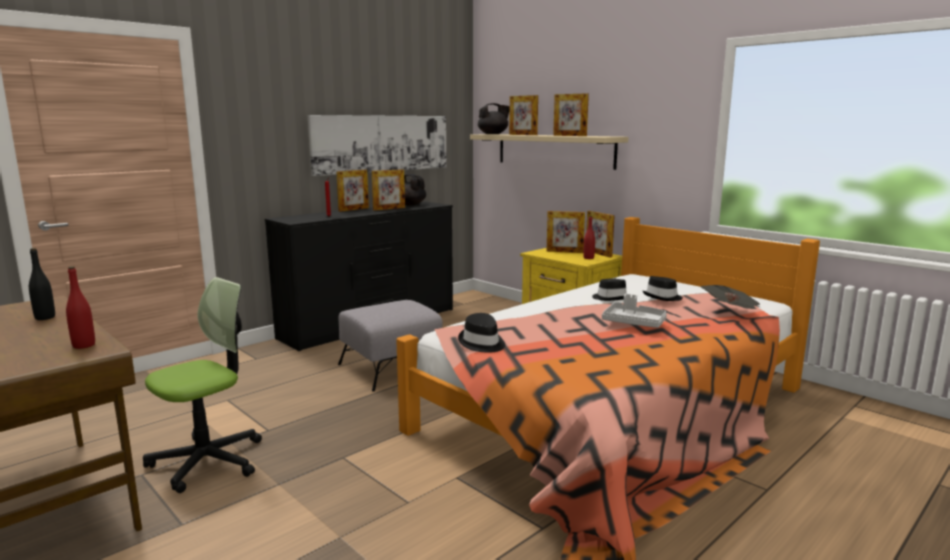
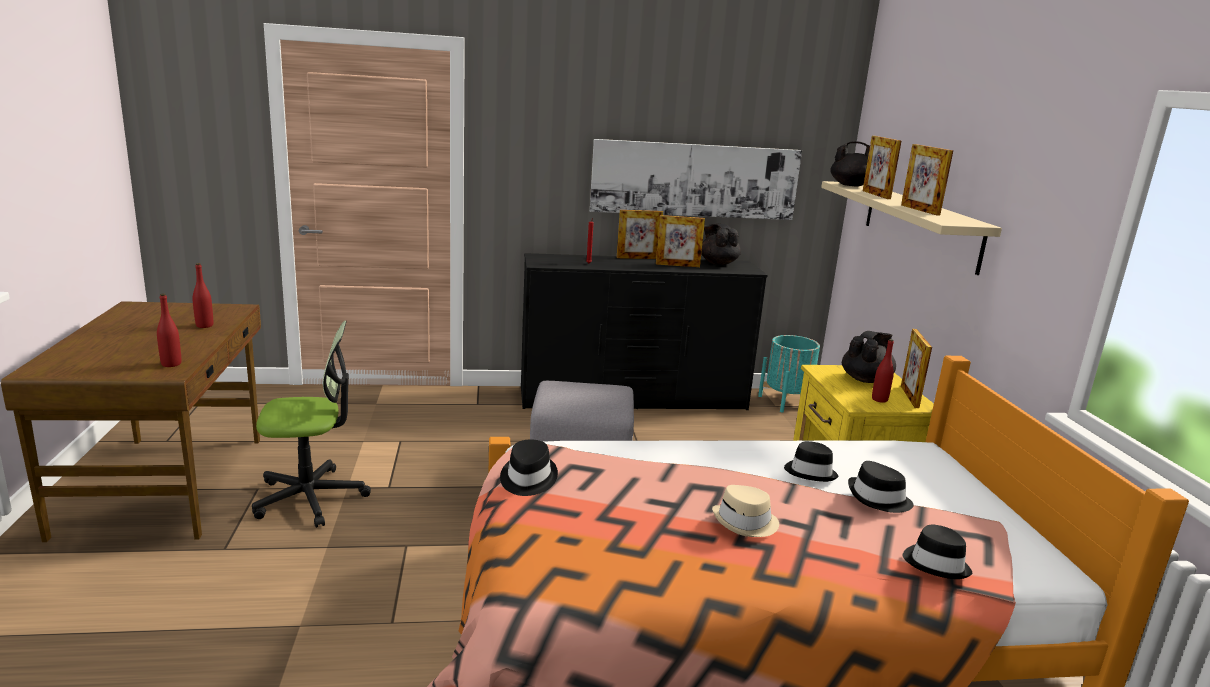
camera: 35 degrees right, 5 degrees up
black bottle [29,248,55,320] -> red bottle [193,263,213,328]
picture frame [546,211,585,253] -> black teapot [842,331,896,383]
grey tray [602,294,667,328] -> beige hat [712,485,779,537]
newspaper [701,285,760,309] -> black hat [903,525,972,579]
none -> turquoise planter [758,335,820,413]

